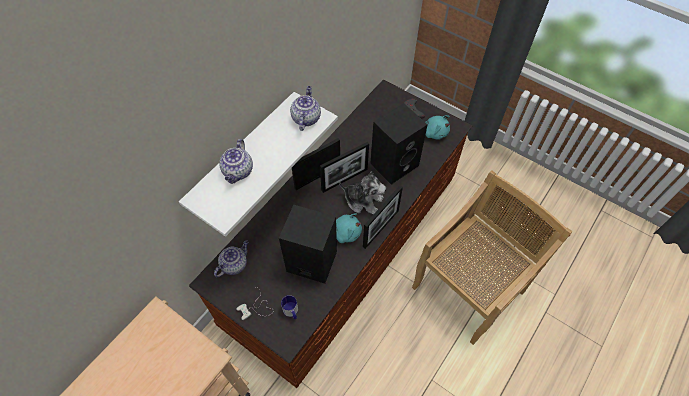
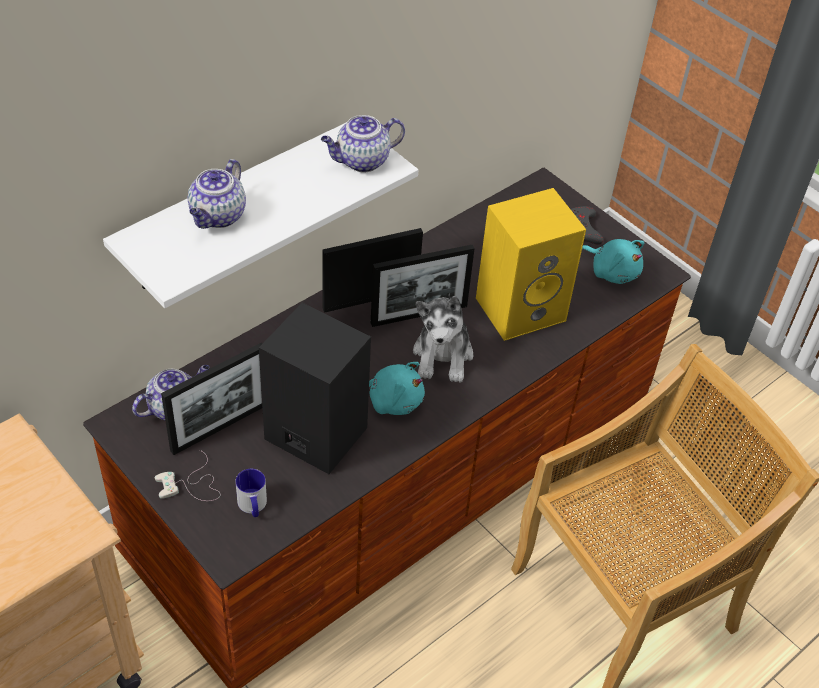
camera: 10 degrees right, 10 degrees down
teapot [290,86,321,131] -> teapot turned 135 degrees counterclockwise [321,115,405,173]
plush toy [339,171,386,214] -> plush toy turned 60 degrees clockwise [413,293,473,383]
picture frame [363,185,403,249] -> picture frame moved to [161,343,262,455]
black speaker [370,103,428,185] -> yellow speaker [476,188,586,341]

